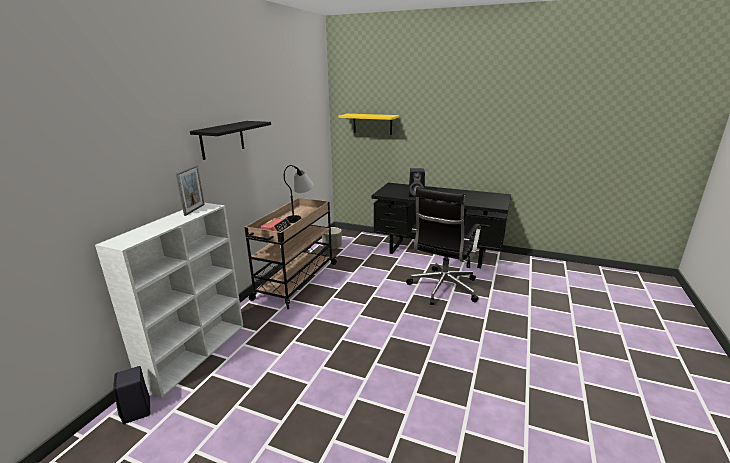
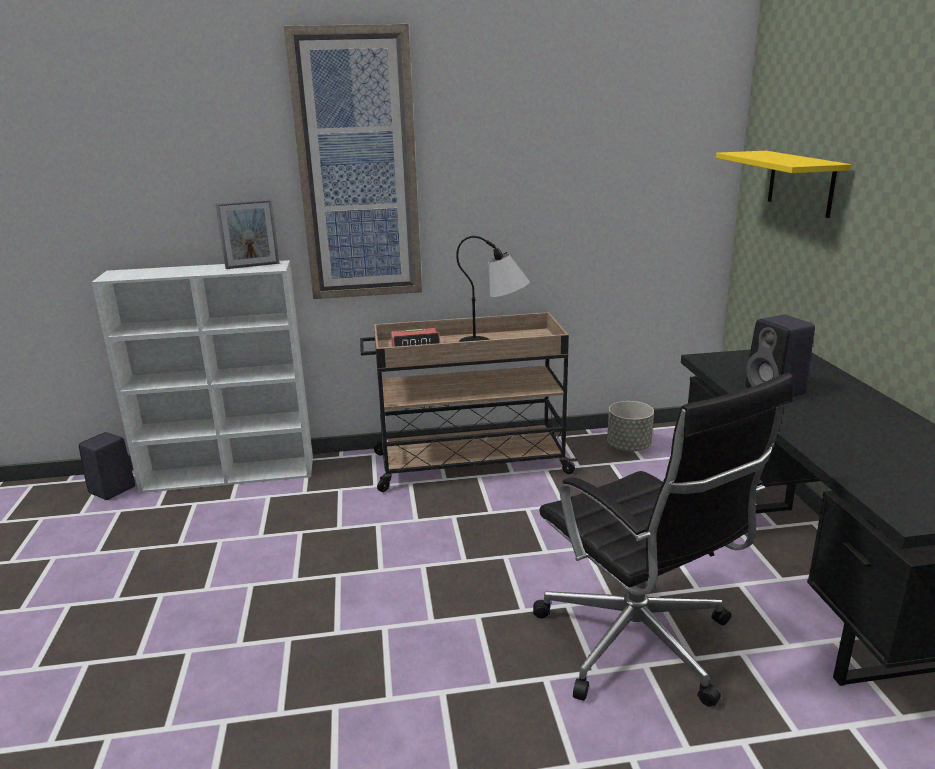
camera: 60 degrees right, 0 degrees up
black shelf [190,121,271,160] -> picture [284,24,422,299]
black office chair [406,187,481,305] -> black office chair turned 120 degrees counterclockwise [533,373,793,707]

